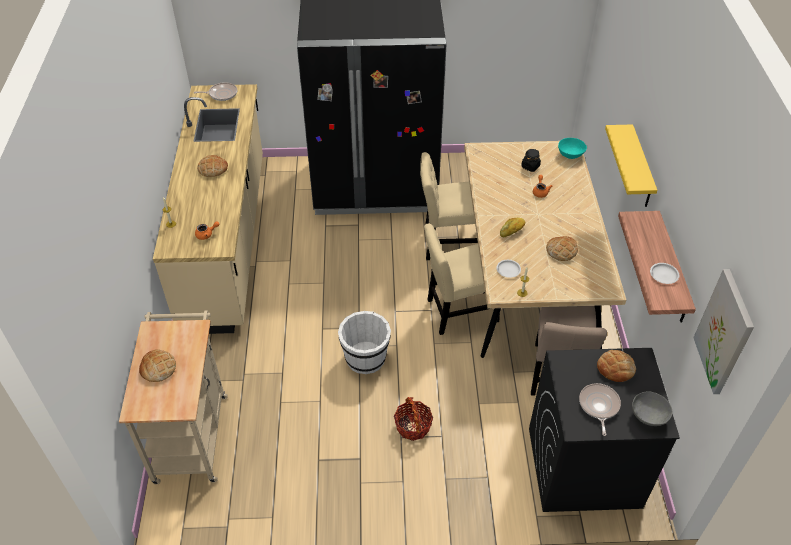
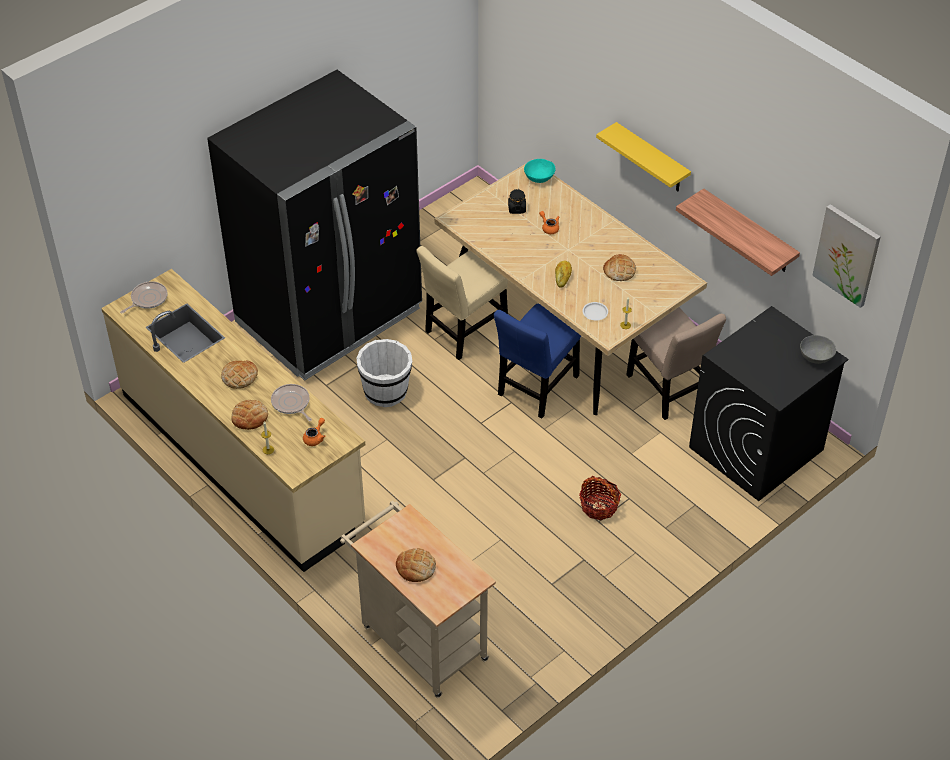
camera: 40 degrees left, 0 degrees up
white bucket [338,311,391,374] -> white bucket moved to [356,339,412,407]
beige chair [424,223,500,335] -> blue chair [494,304,581,419]
frying pan [579,383,621,436] -> frying pan moved to [271,384,312,421]
bread [597,350,636,382] -> bread moved to [231,400,268,430]
white plate [650,263,679,284] -> none

